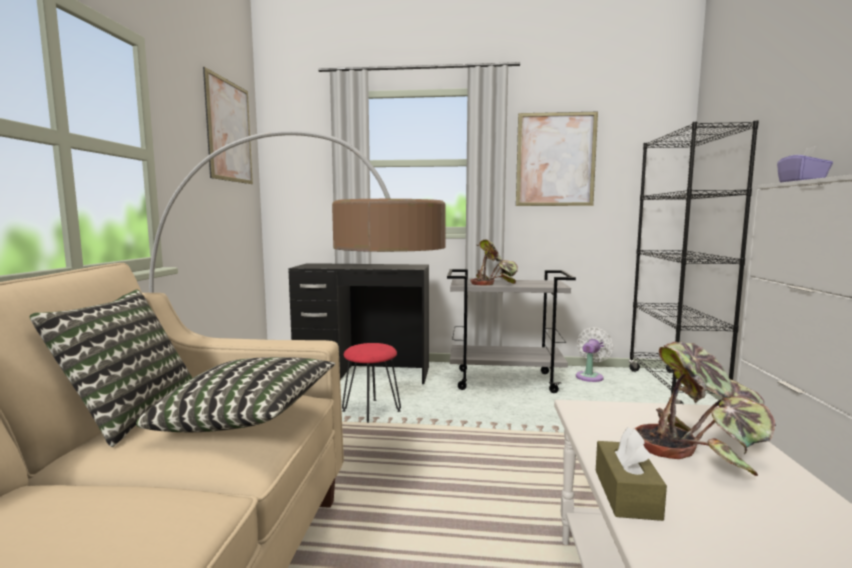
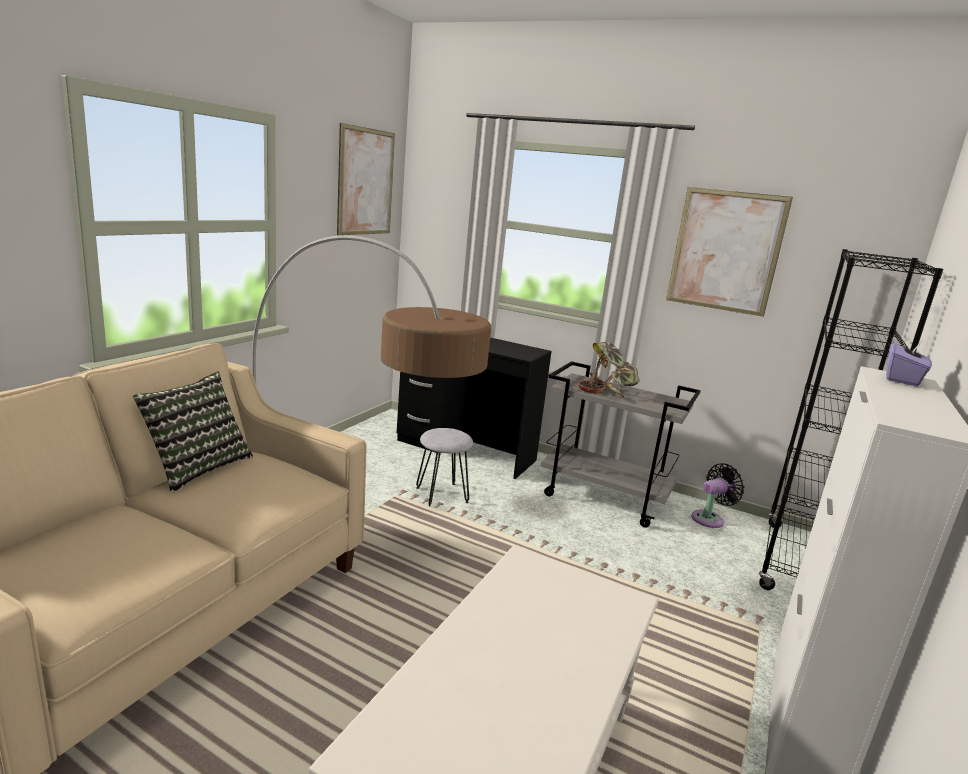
camera: 20 degrees right, 10 degrees up
pillow [136,357,335,432] -> none
red stool [342,343,401,423] -> grey stool [416,428,473,506]
white fan [576,327,613,382] -> black fan [691,463,744,528]
brown tissue box [596,427,667,521] -> none
potted plant [635,341,776,476] -> none

